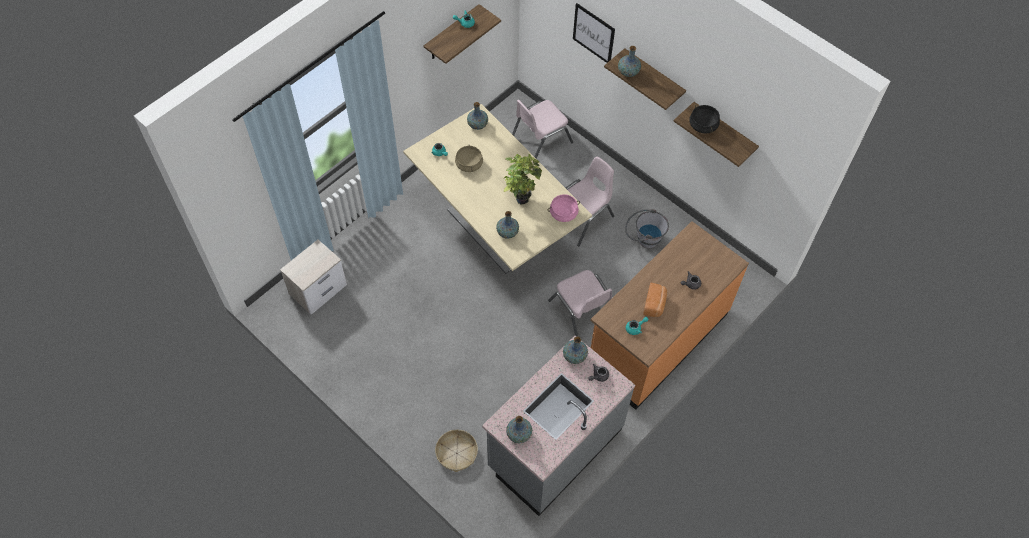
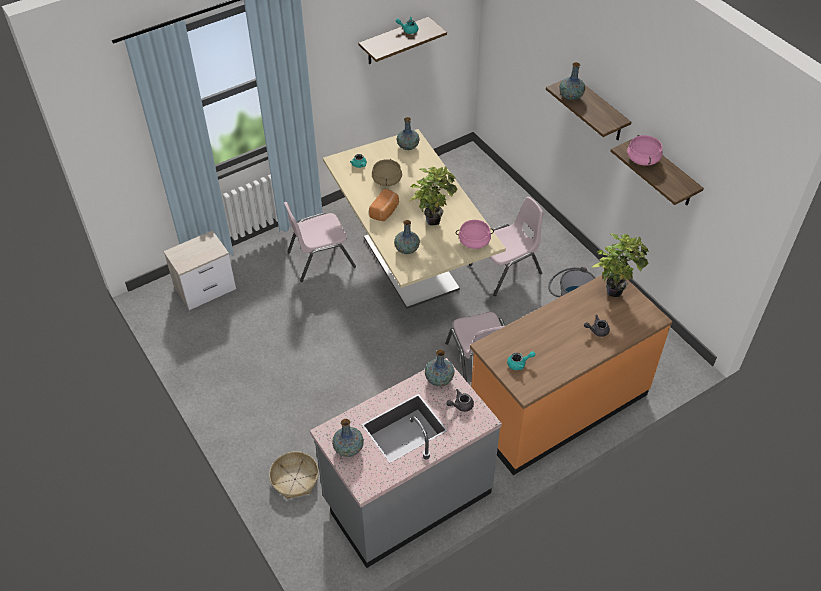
camera: 15 degrees right, 10 degrees down
pink chair [512,100,573,158] -> pink chair moved to [284,202,356,282]
picture [573,3,615,63] -> none
bread [643,283,667,317] -> bread moved to [369,189,399,221]
black cooking pot [689,105,720,133] -> pink cooking pot [627,135,663,166]
none -> potted plant [592,233,649,297]

